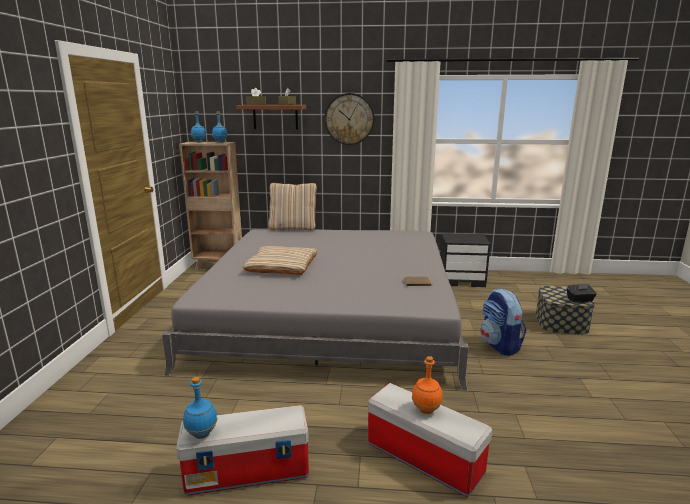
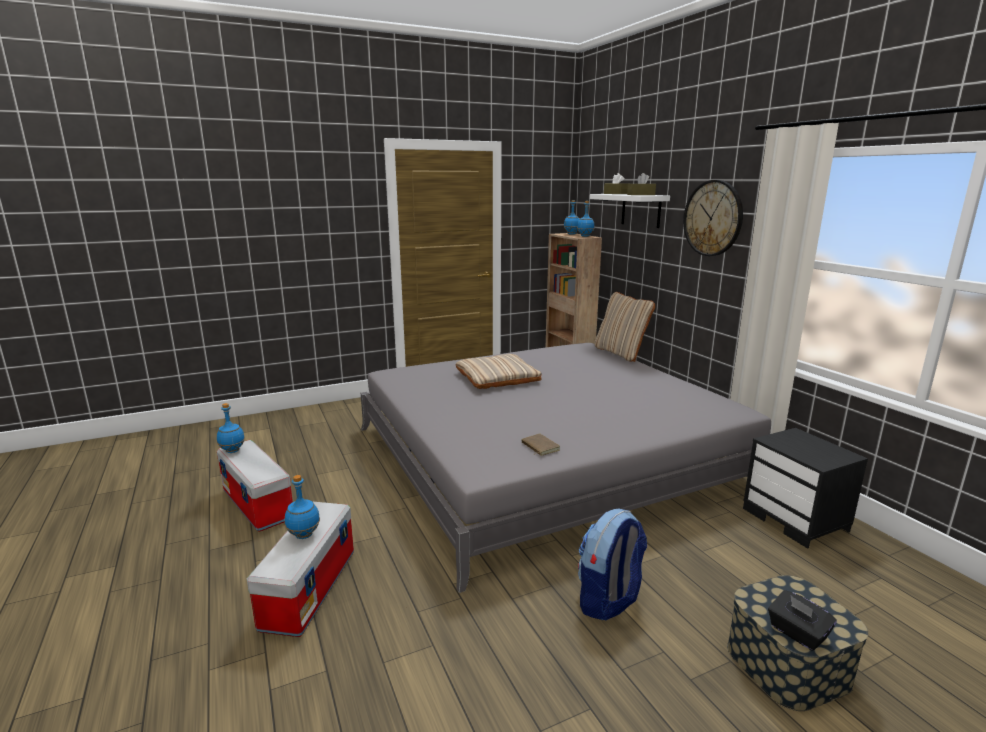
camera: 60 degrees right, 0 degrees up
brown shelf [236,105,306,130] -> white shelf [590,194,670,228]
orange bottle [412,356,443,414] -> blue bottle [285,475,320,539]

